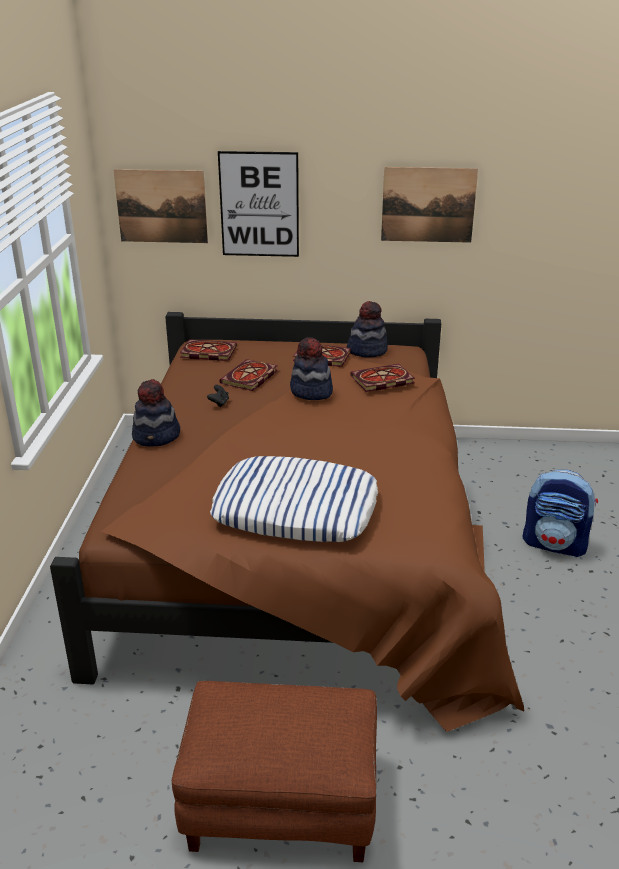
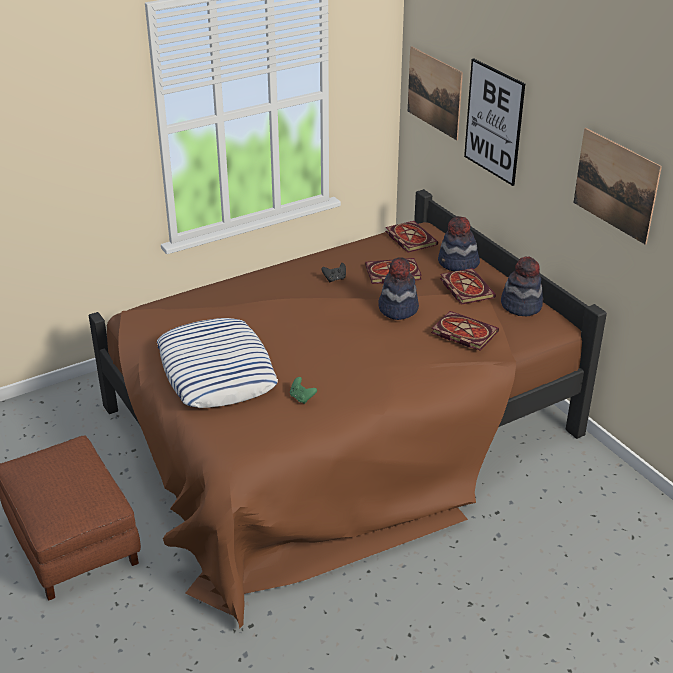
camera: 55 degrees right, 5 degrees up
hat [132,379,180,447] -> hat moved to [438,216,480,271]
backpack [523,470,598,557] -> none
none -> green game controller [290,377,317,404]

